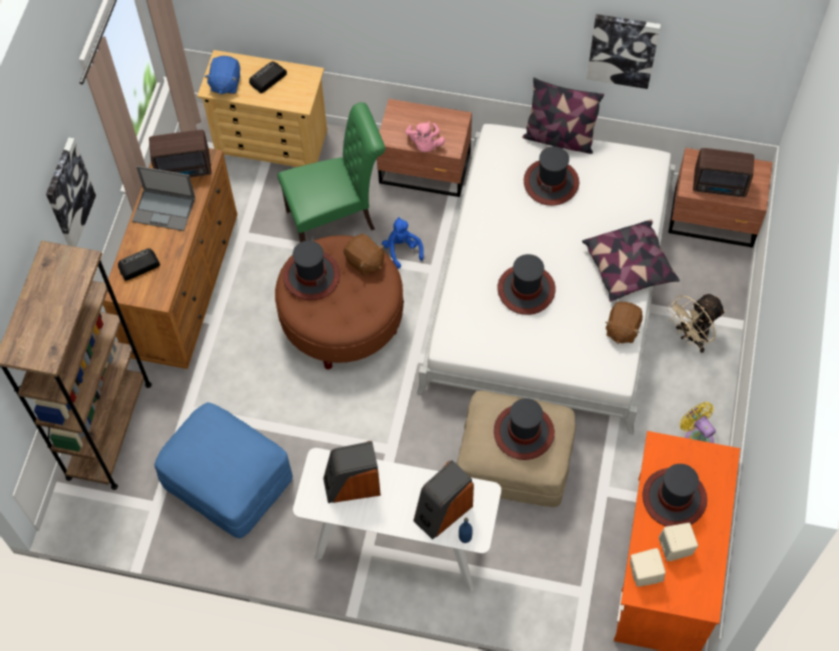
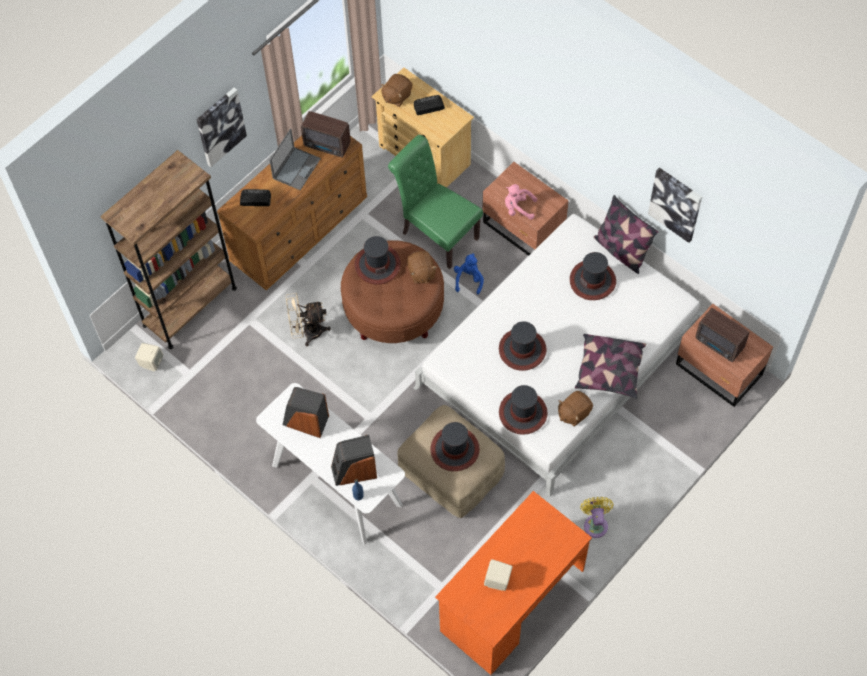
camera: 30 degrees right, 0 degrees up
laptop [132,166,195,231] -> laptop turned 105 degrees counterclockwise [269,128,321,190]
blue ottoman [154,402,293,538] -> none
blue plush toy [205,56,240,94] -> brown plush toy [380,74,412,107]
green chair [277,102,385,243] -> green chair turned 150 degrees counterclockwise [388,135,483,269]
pink plush toy [406,121,445,152] -> pink plush toy turned 75 degrees clockwise [505,184,537,220]
beige speaker [630,548,666,587] -> beige speaker moved to [135,343,163,371]
hat [642,464,707,527] -> hat moved to [499,385,548,435]
beige fan [667,294,726,353] -> beige fan moved to [286,293,331,346]

